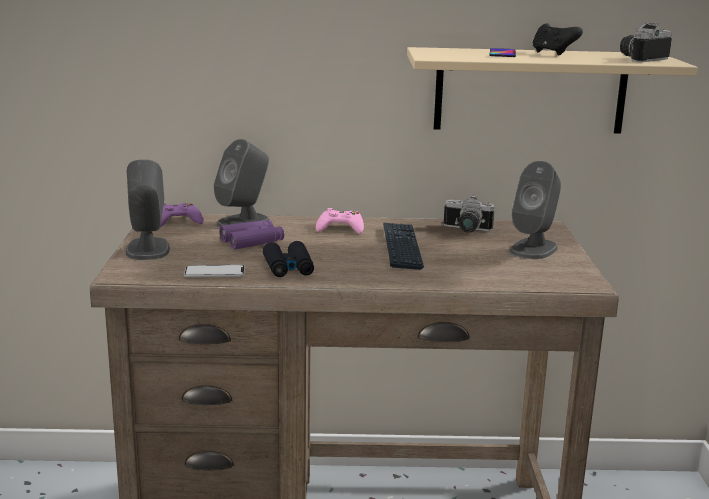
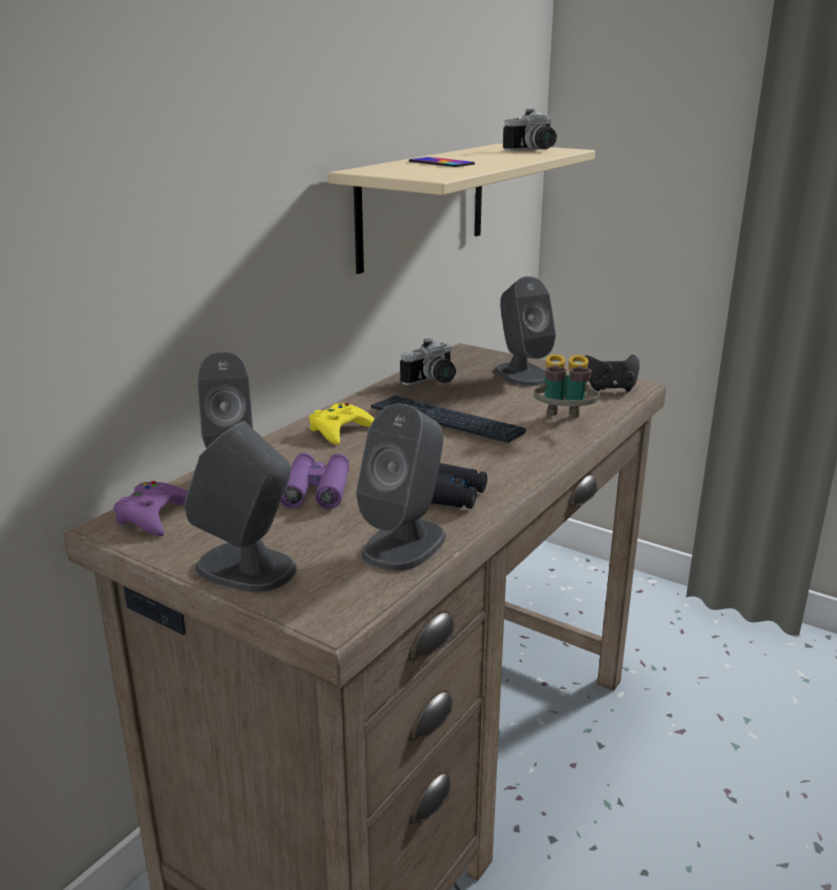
camera: 55 degrees left, 5 degrees up
phone [184,265,245,277] -> grey speaker [356,404,446,571]
pink game controller [316,208,364,234] -> yellow game controller [309,403,374,445]
black game controller [533,23,583,56] -> black game controller moved to [585,355,640,392]
camera [620,22,672,62] -> camera turned 120 degrees counterclockwise [503,109,557,151]
none -> binoculars [534,354,600,418]

